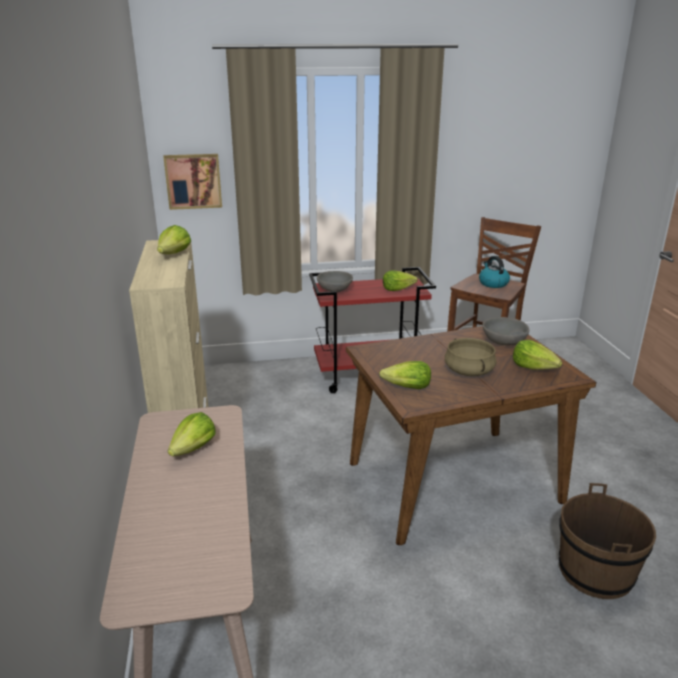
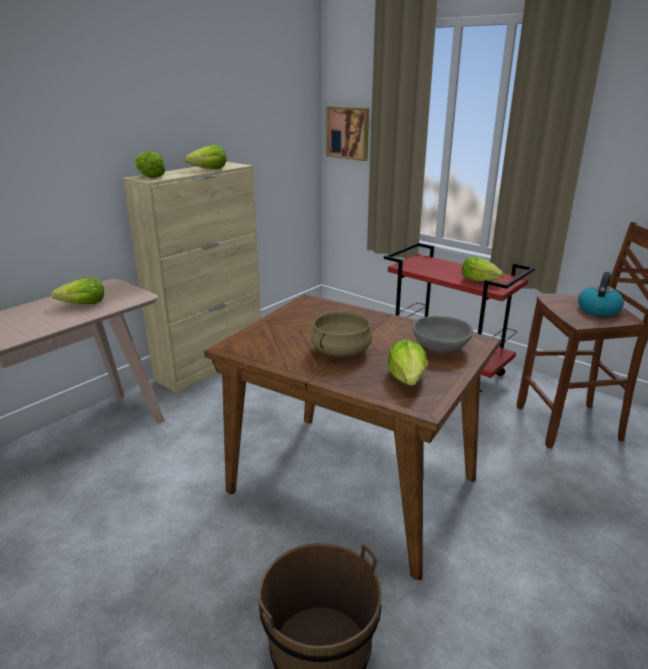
camera: 50 degrees right, 0 degrees up
grey bowl [317,271,353,292] -> none
lettuce [379,361,431,389] -> lettuce moved to [135,151,166,178]

